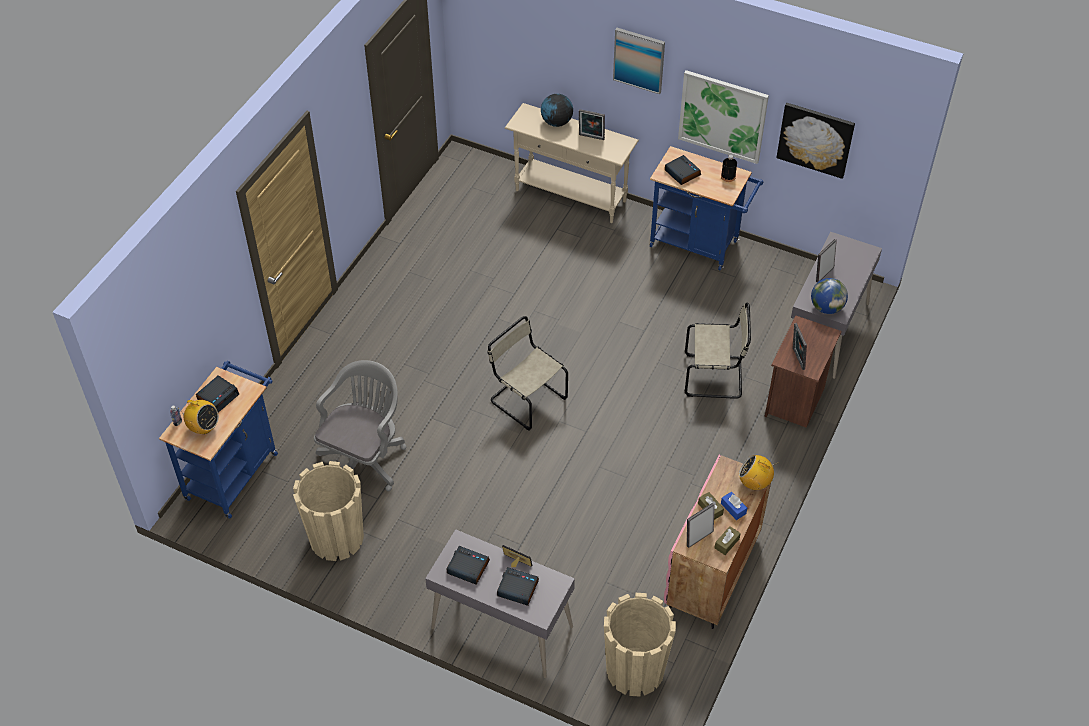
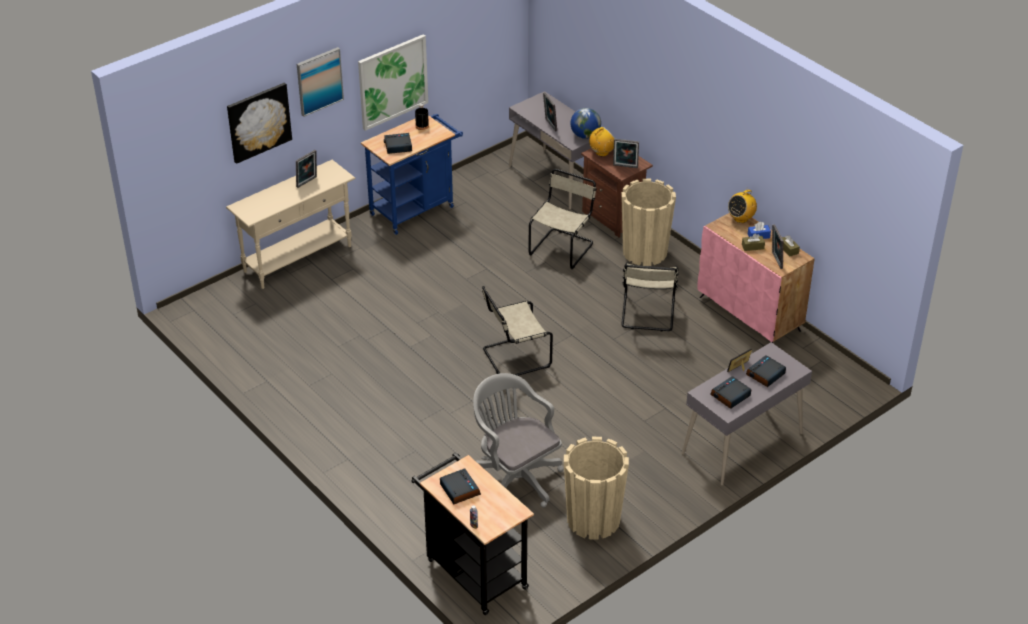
camera: 65 degrees left, 10 degrees down
blue cart [159,360,278,518] -> black cart [411,453,534,615]
radio [180,400,219,434] -> radio moved to [589,127,615,156]
globe [541,94,573,127] -> none
beige planter [604,593,676,696] -> beige planter moved to [621,179,676,266]
picture [776,103,855,179] -> picture moved to [227,83,292,164]
none -> beige chair [621,262,679,331]

